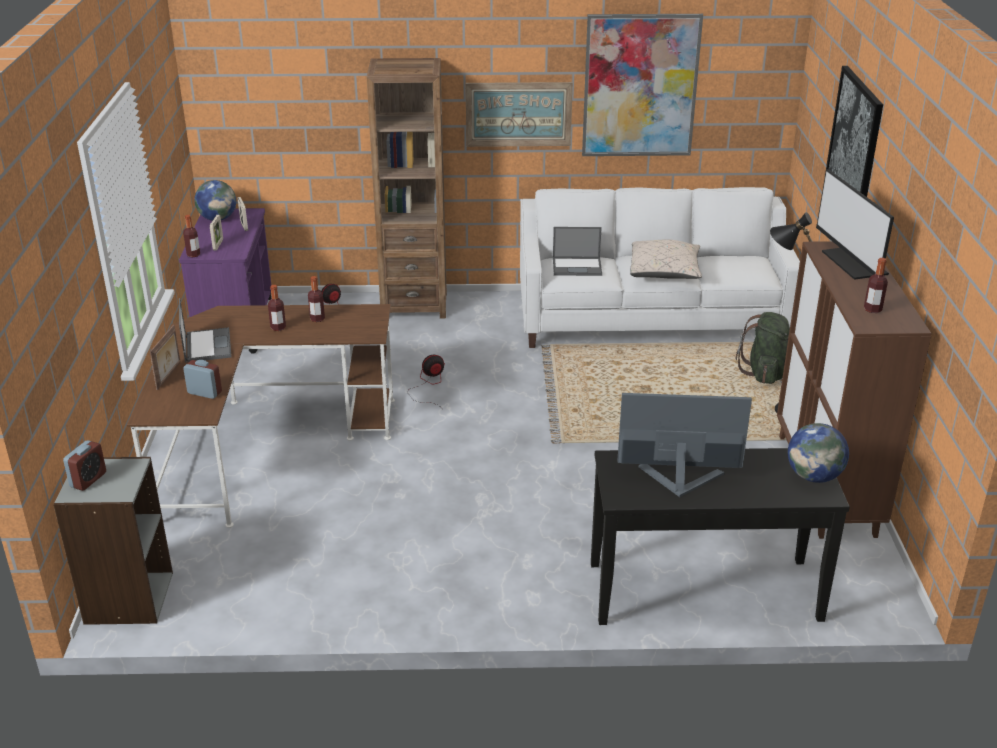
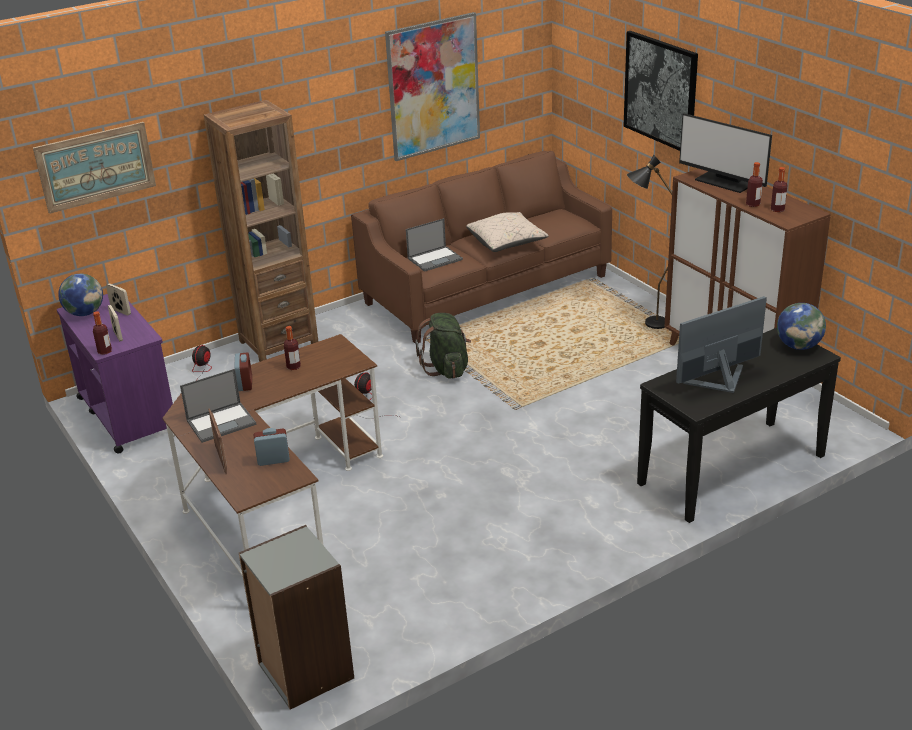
camera: 30 degrees left, 0 degrees up
alarm clock [63,440,106,491] -> alarm clock moved to [234,352,252,391]
laptop [179,298,231,363] -> laptop turned 105 degrees clockwise [180,369,257,443]
bottle [268,285,286,331] -> bottle moved to [746,162,763,207]
picture [466,82,573,147] -> picture moved to [33,122,156,214]
white sofa [520,187,800,348] -> brown sofa [351,151,612,344]
green backpack [736,312,790,384] -> green backpack moved to [415,313,471,378]

